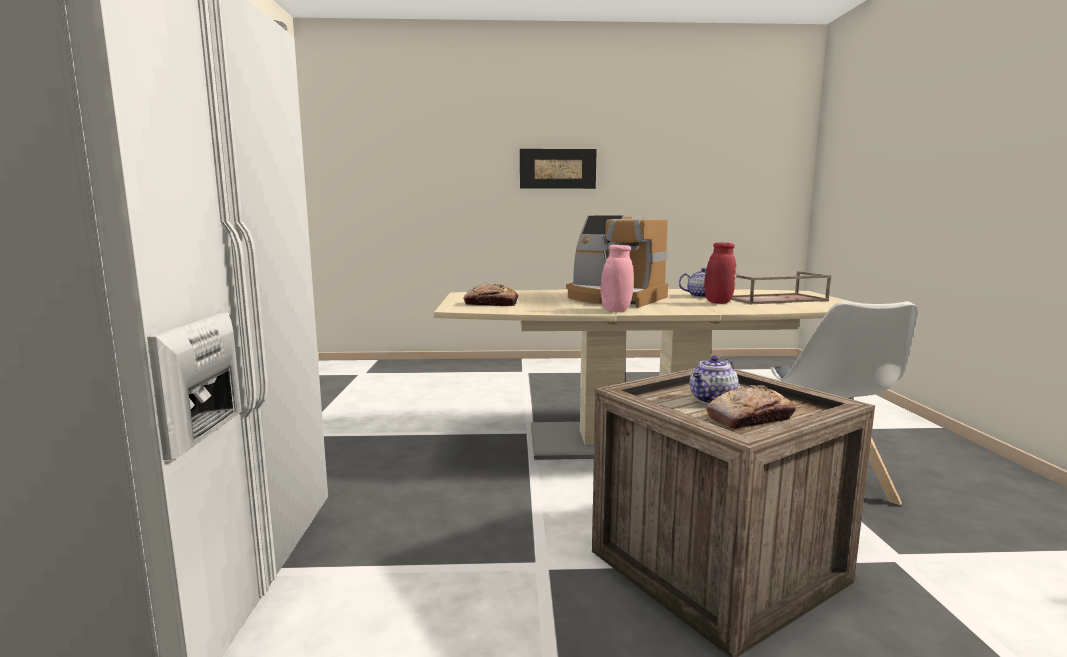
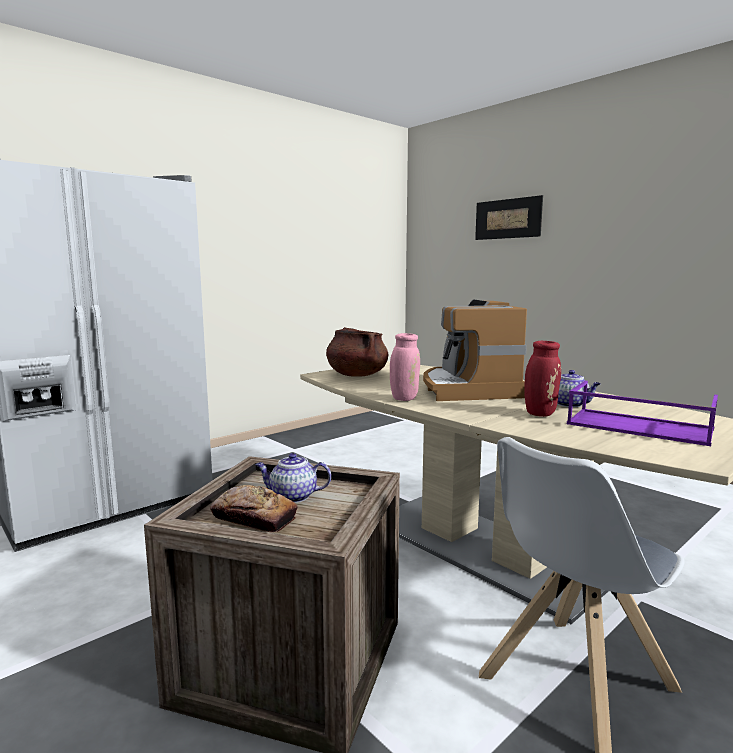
camera: 50 degrees right, 0 degrees up
bread [464,284,518,306] -> brown cooking pot [326,327,388,377]
picture [520,149,597,189] -> picture moved to [475,195,543,240]
brown tray [731,271,831,304] -> purple tray [567,381,718,446]

